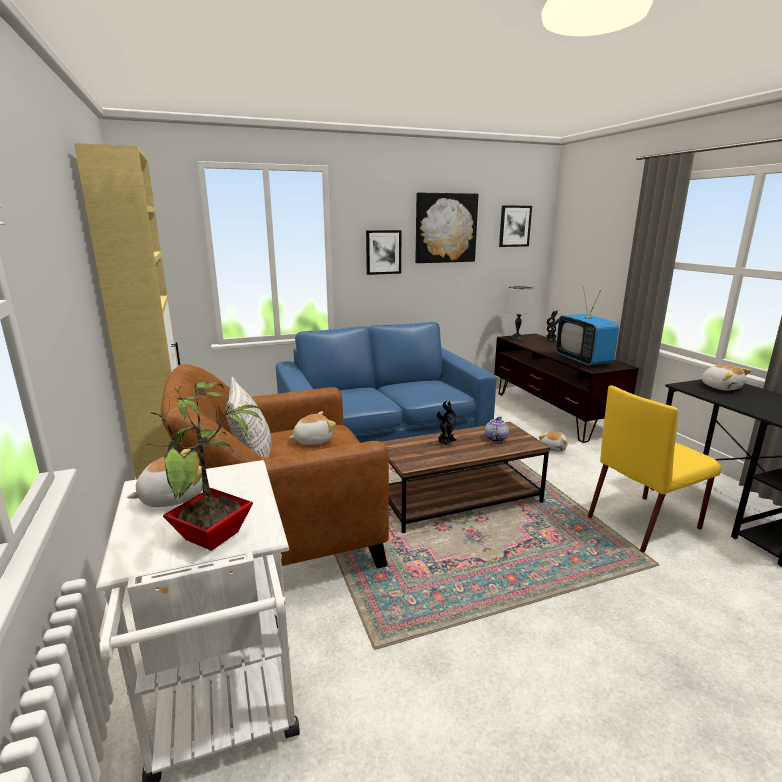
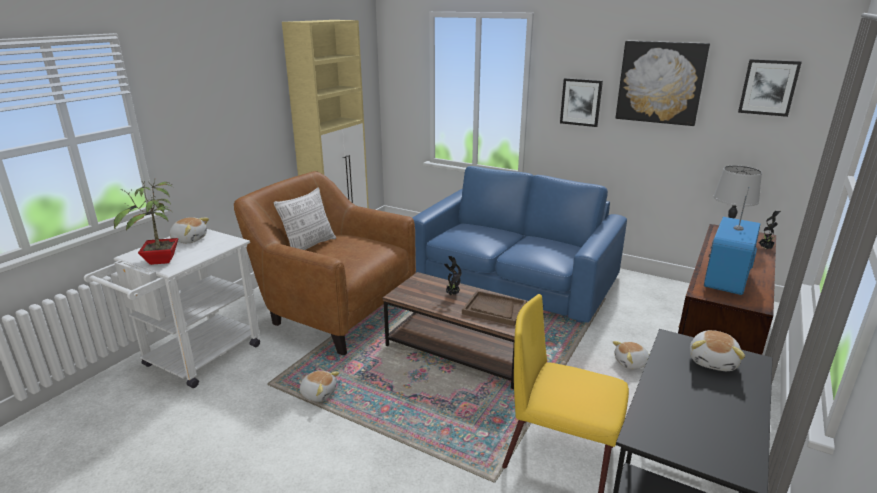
camera: 50 degrees right, 5 degrees up
plush toy [289,411,336,445] -> plush toy moved to [299,371,339,402]
teapot [485,416,509,442] -> brown tray [462,291,527,326]

